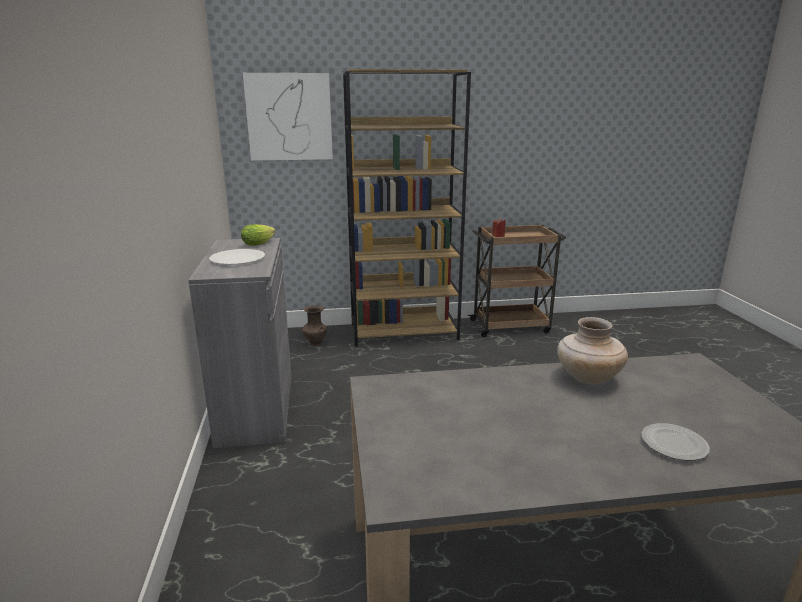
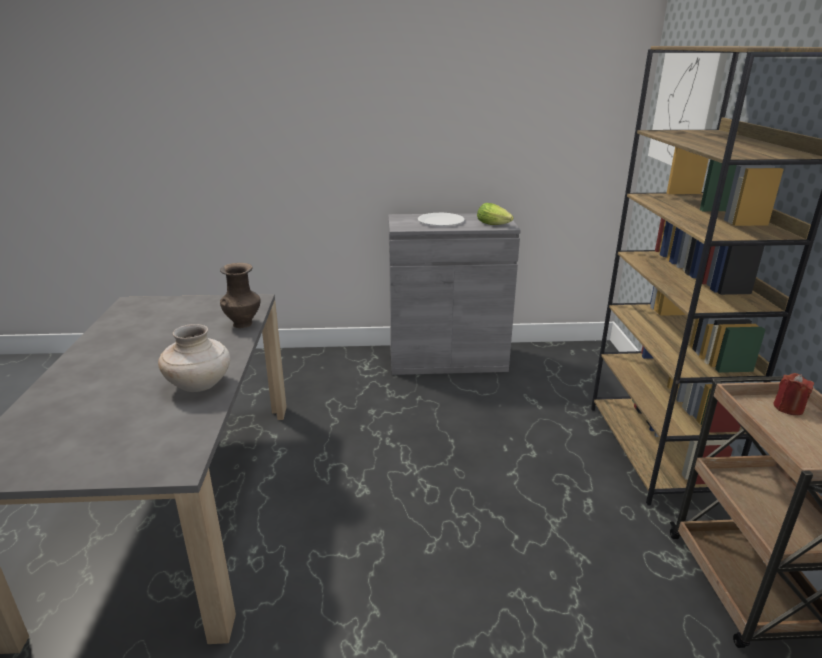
camera: 95 degrees right, 5 degrees up
brown vase [302,305,327,346] -> brown vase moved to [220,263,261,328]
plate [641,423,710,461] -> none

